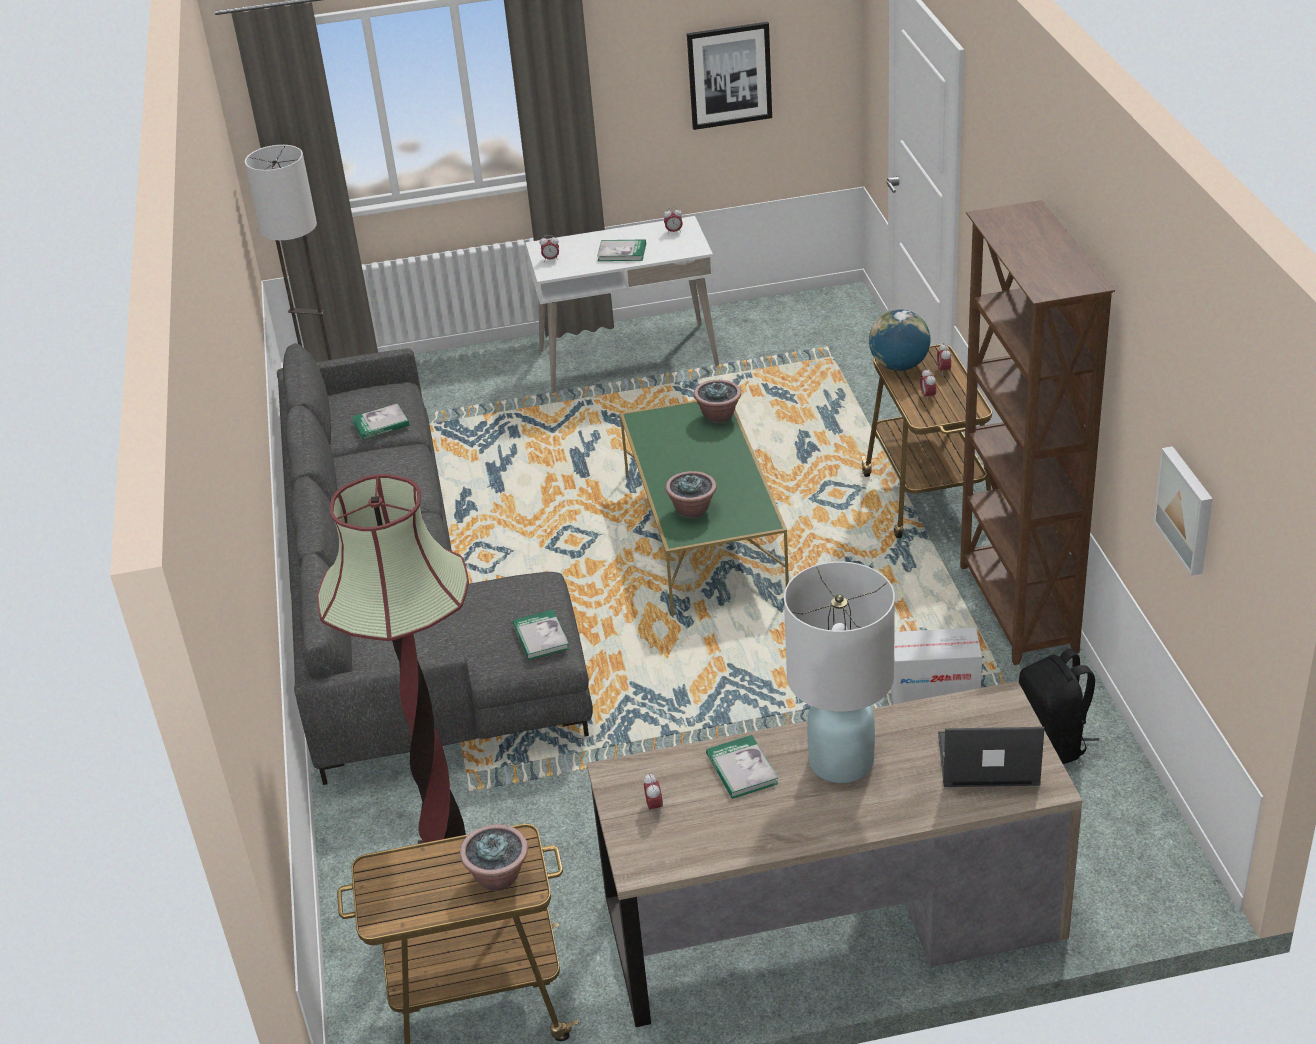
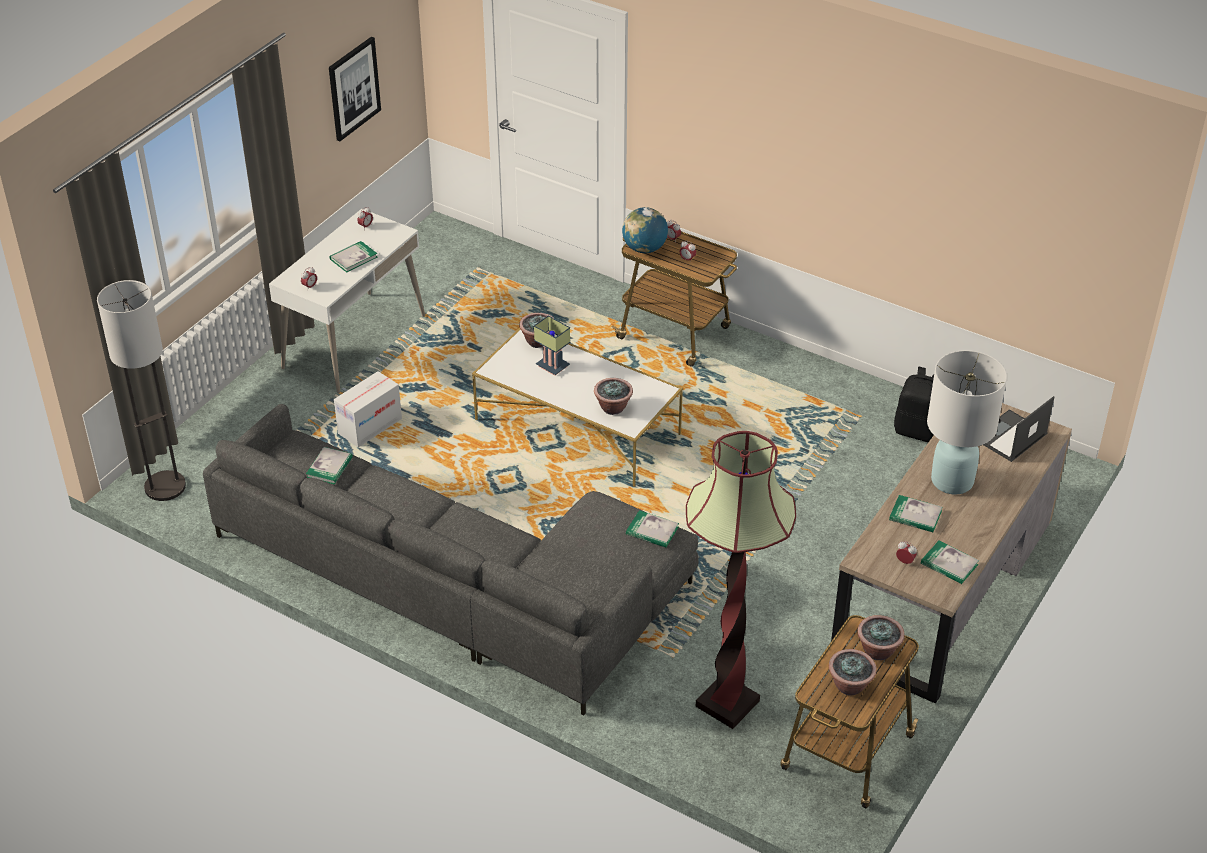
camera: 50 degrees left, 5 degrees up
green coffee table [620,400,789,615] -> white coffee table [472,328,683,487]
cardboard box [891,627,982,705] -> cardboard box moved to [334,371,402,447]
brown bookcase [960,200,1115,665] -> none
picture [1153,446,1213,576] -> none
none -> table lamp [534,315,570,376]
none -> potted plant [829,649,877,696]
none -> book [921,541,979,584]

